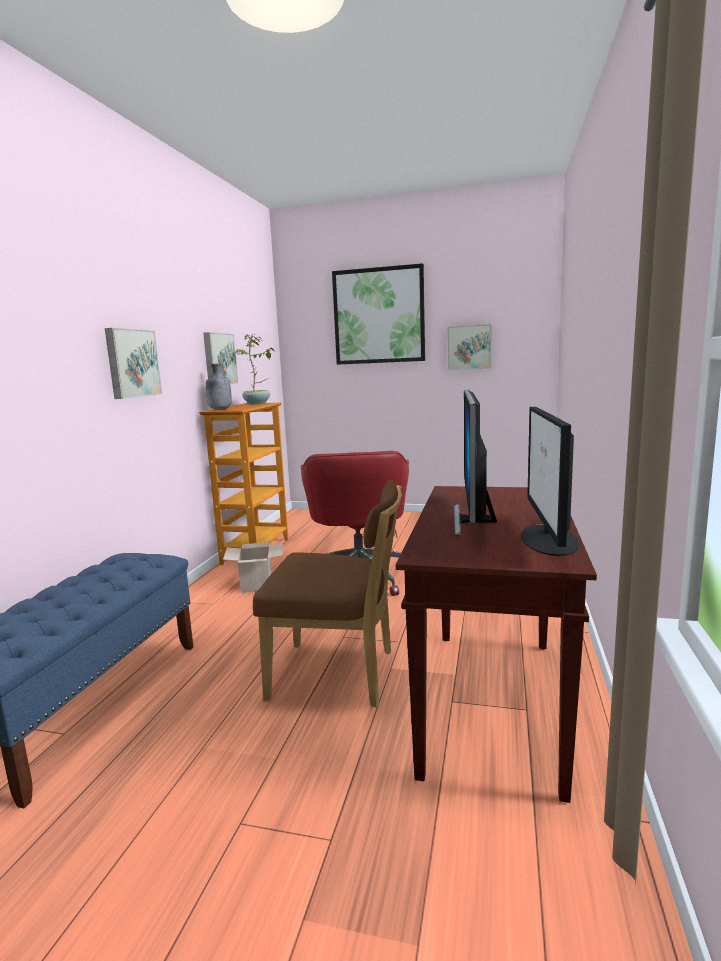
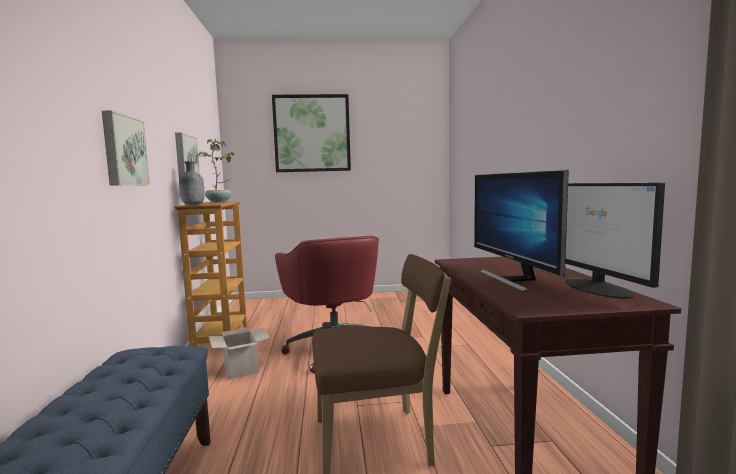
camera: 20 degrees left, 5 degrees down
picture [447,324,492,370] -> none

